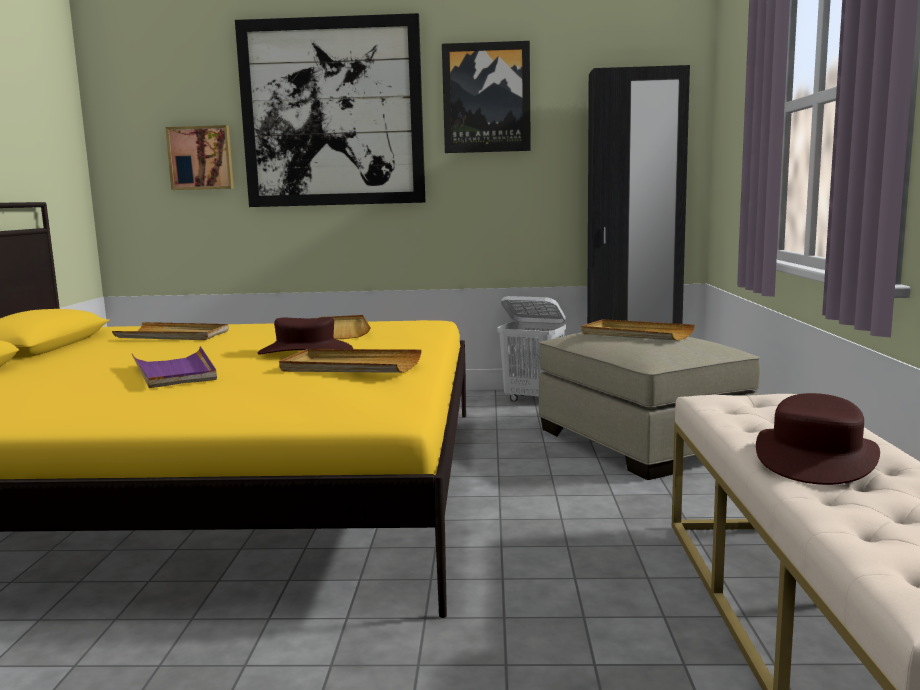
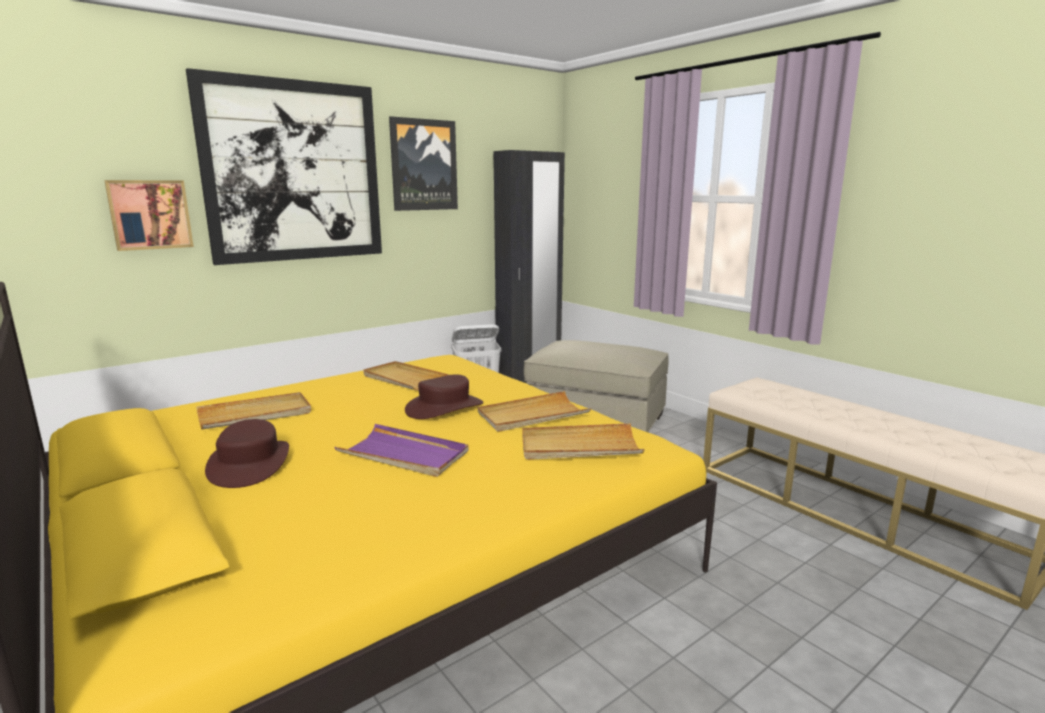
camera: 40 degrees left, 5 degrees up
beige tray [581,319,695,341] -> beige tray moved to [522,423,645,460]
brown hat [756,393,880,485] -> brown hat moved to [205,419,289,488]

